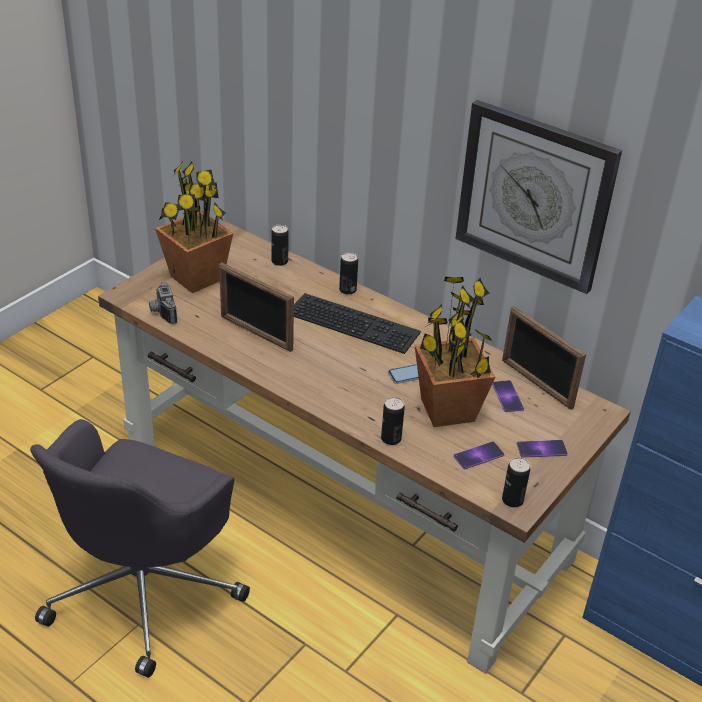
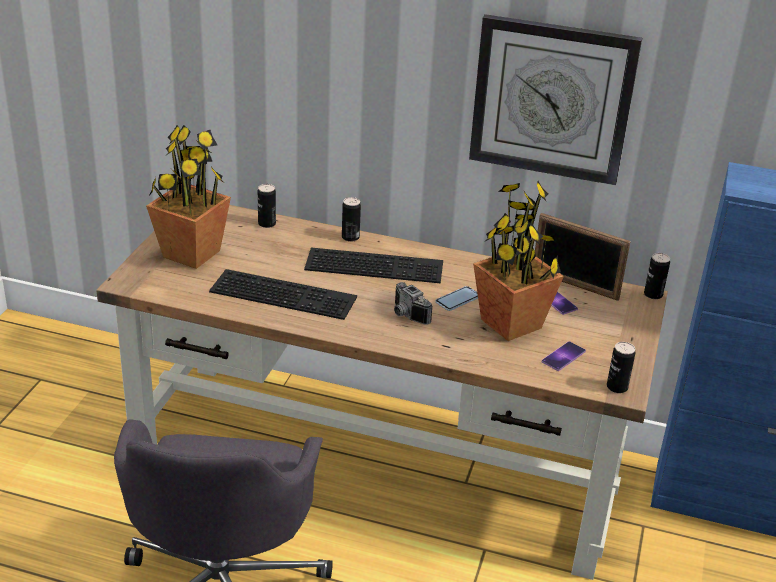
camera: 20 degrees left, 5 degrees down
camera [149,282,177,324] -> camera moved to [394,282,432,325]
picture frame [219,262,294,352] -> keyboard [209,269,357,320]
can [381,397,405,445] -> can moved to [644,253,670,299]
phone [517,440,568,458] -> none

